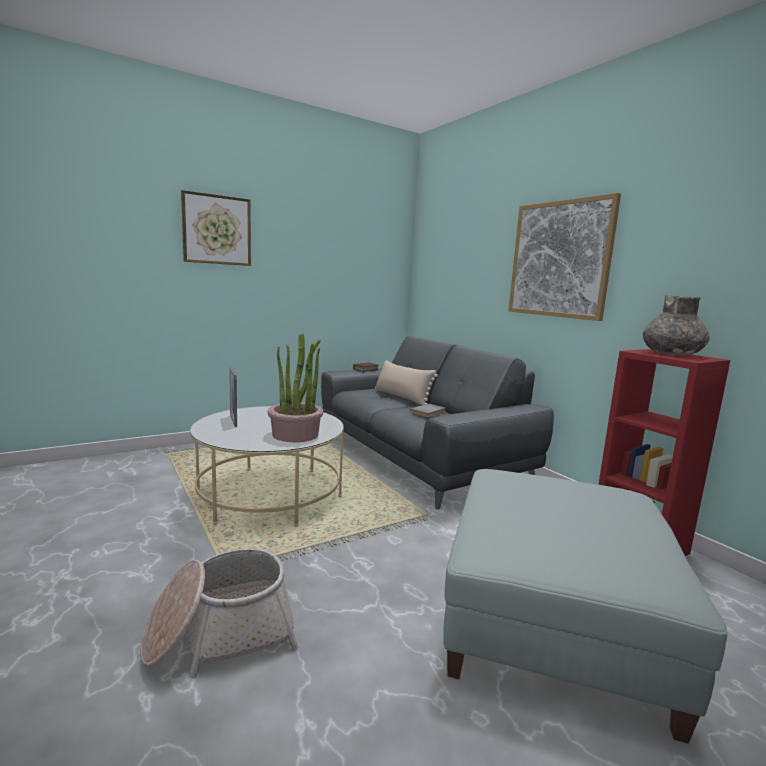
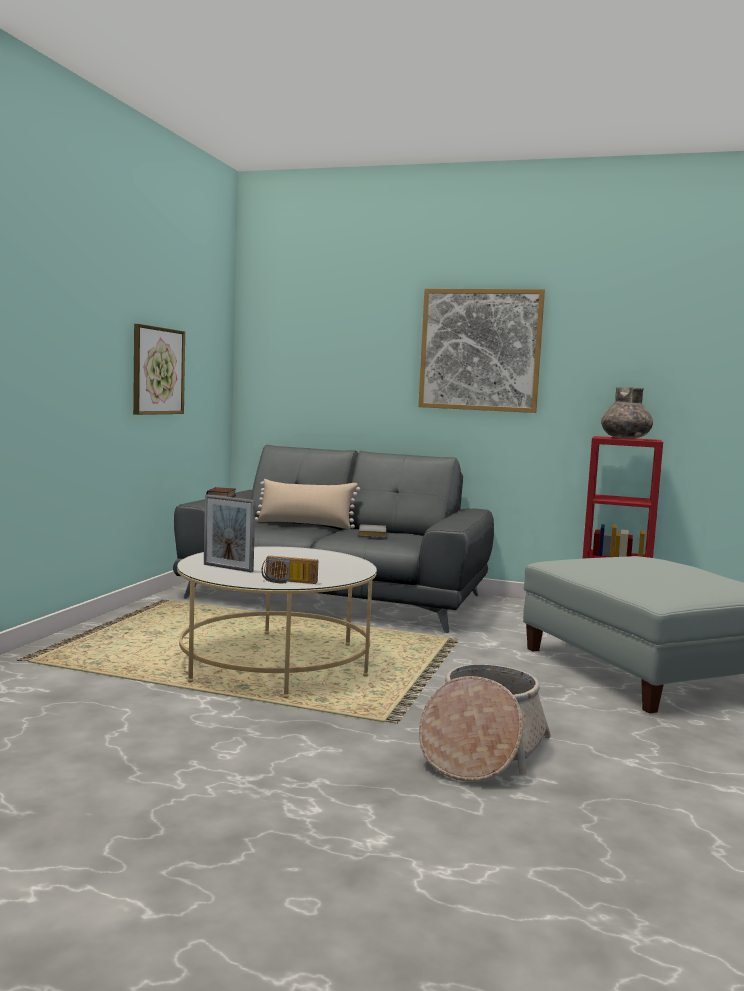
camera: 40 degrees left, 5 degrees down
picture [181,190,251,266] -> picture moved to [133,324,185,415]
potted plant [267,333,323,442] -> none
none -> radio [261,556,318,584]

